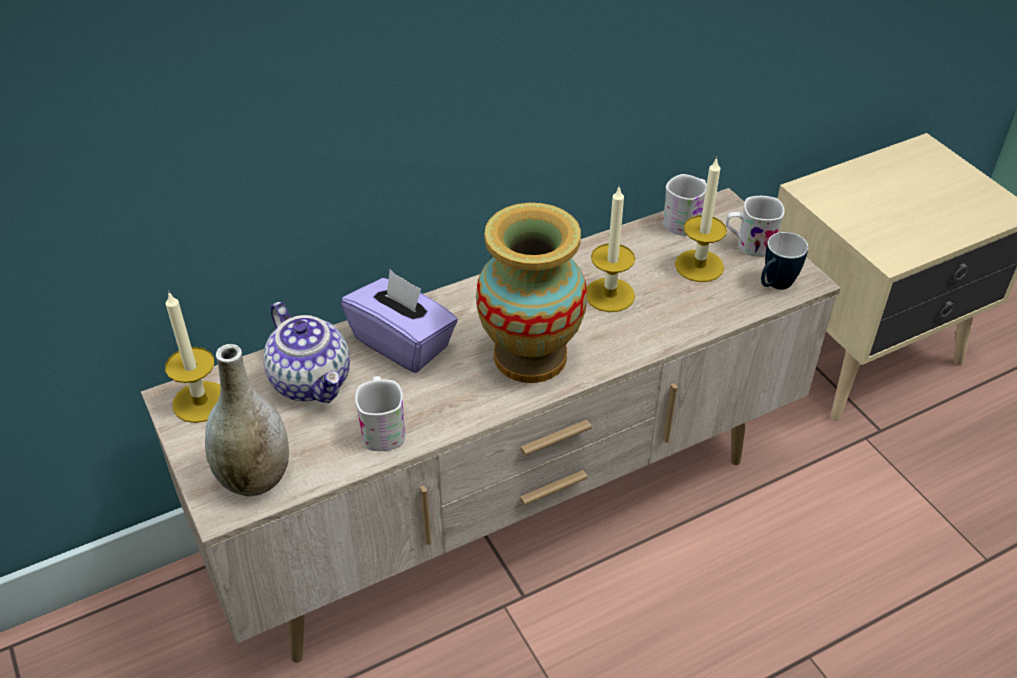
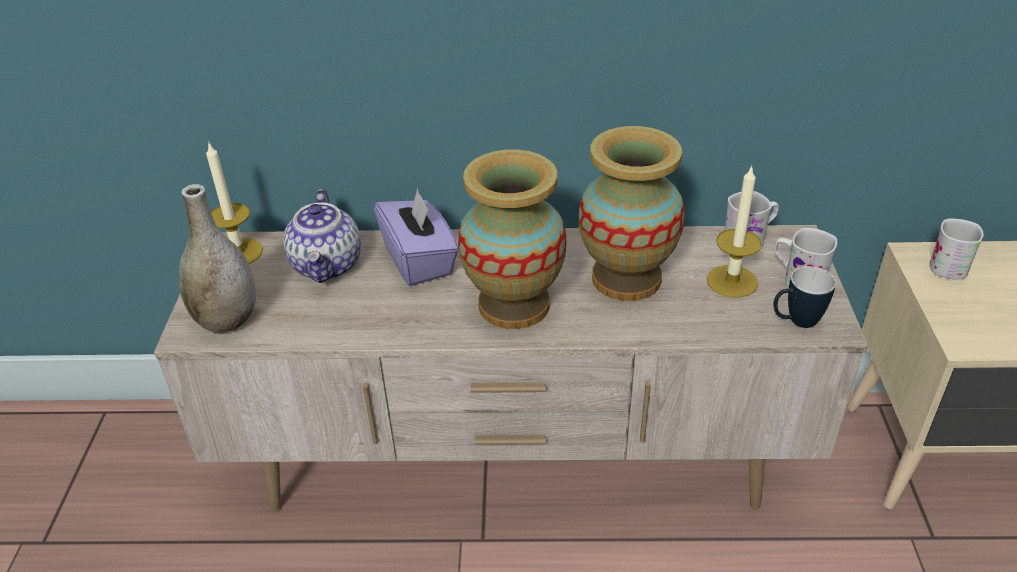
camera: 30 degrees right, 5 degrees down
white mug [355,376,405,451] -> white mug moved to [929,219,984,279]
candle [587,185,635,312] -> vase [579,126,685,301]

